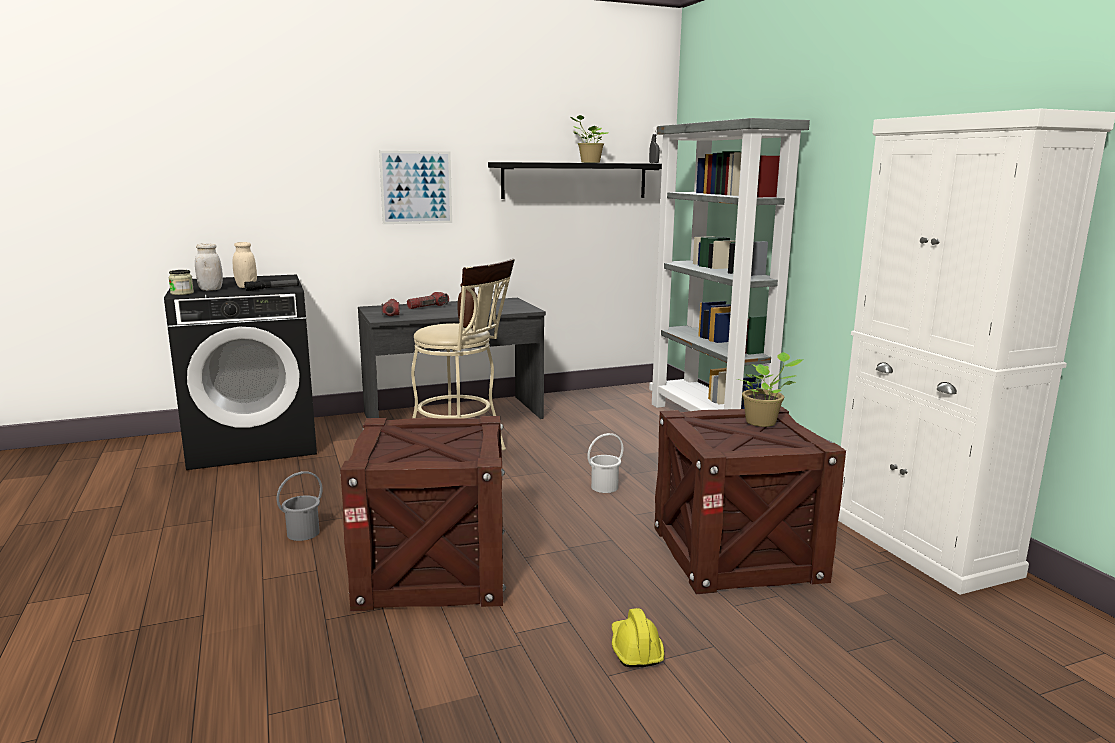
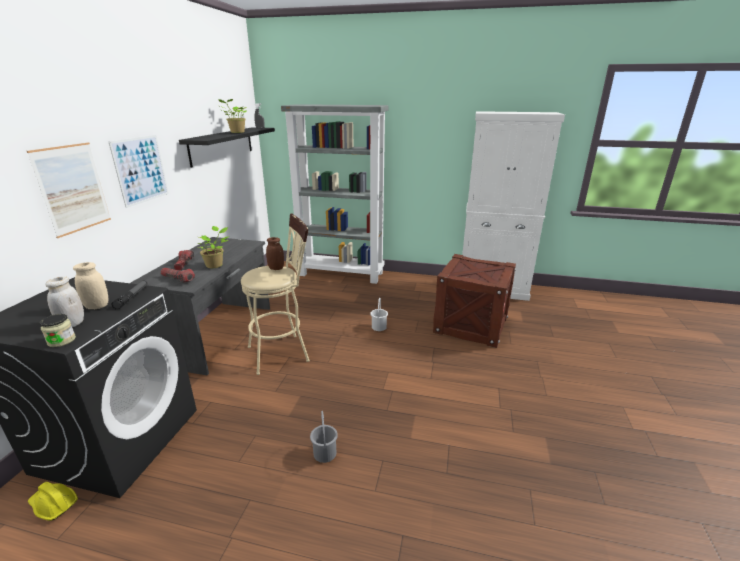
camera: 55 degrees left, 10 degrees up
crate [340,416,506,612] -> none
yellow hard hat [612,608,664,667] -> yellow hard hat moved to [28,482,78,521]
potted plant [742,352,804,427] -> potted plant moved to [197,226,228,268]
none -> picture [27,142,111,238]

